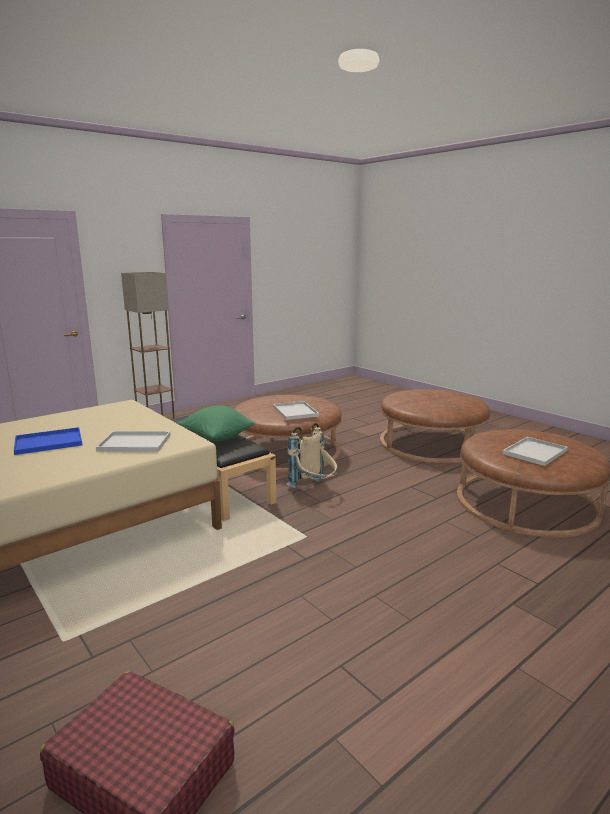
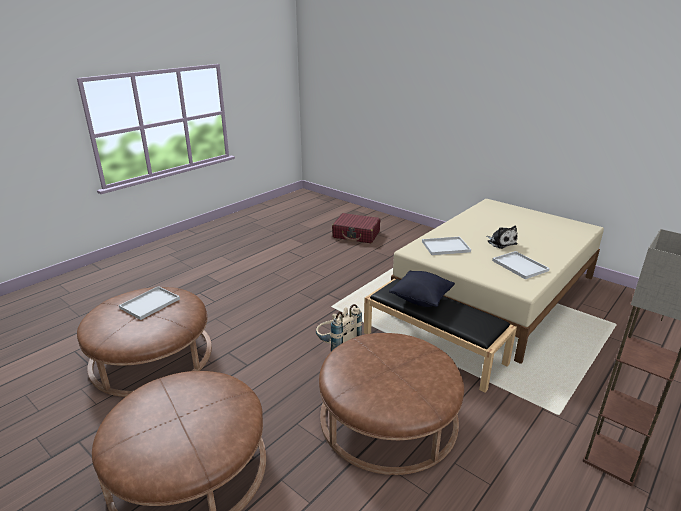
camera: 170 degrees right, 10 degrees up
blue tray [14,427,82,455] -> plush toy [486,226,518,249]
green pillow [177,405,256,441] -> black pillow [389,270,455,307]
white tray [273,401,319,420] -> white tray moved to [492,251,550,279]

